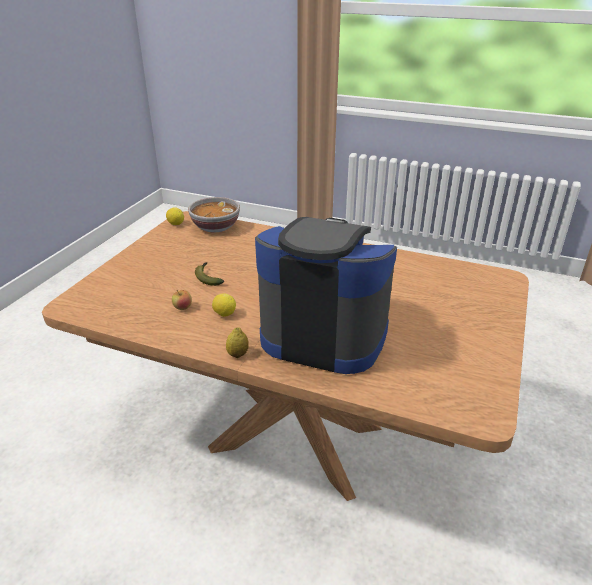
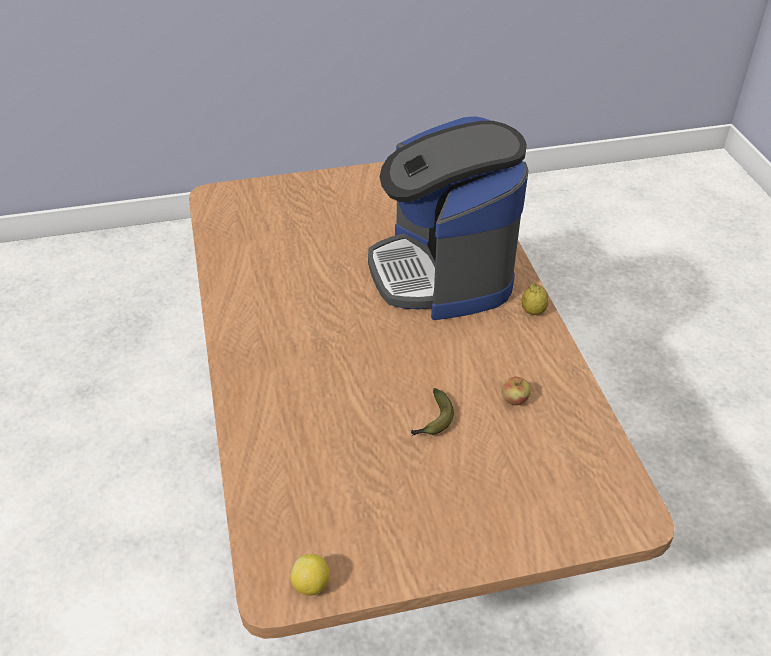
camera: 125 degrees left, 10 degrees up
bowl [188,197,240,232] -> none
lemon [212,293,236,317] -> none

